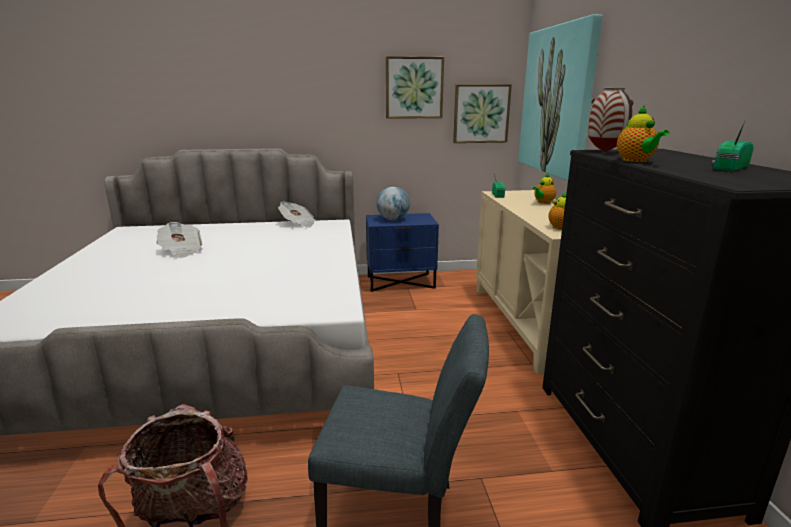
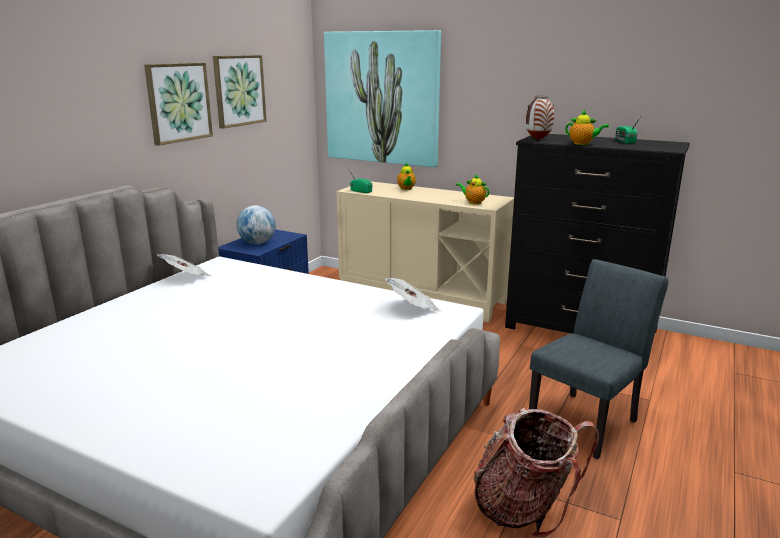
camera: 55 degrees left, 0 degrees up
newspaper [156,222,203,258] -> newspaper moved to [385,278,441,312]
picture [453,84,512,143] -> picture moved to [144,63,213,146]

